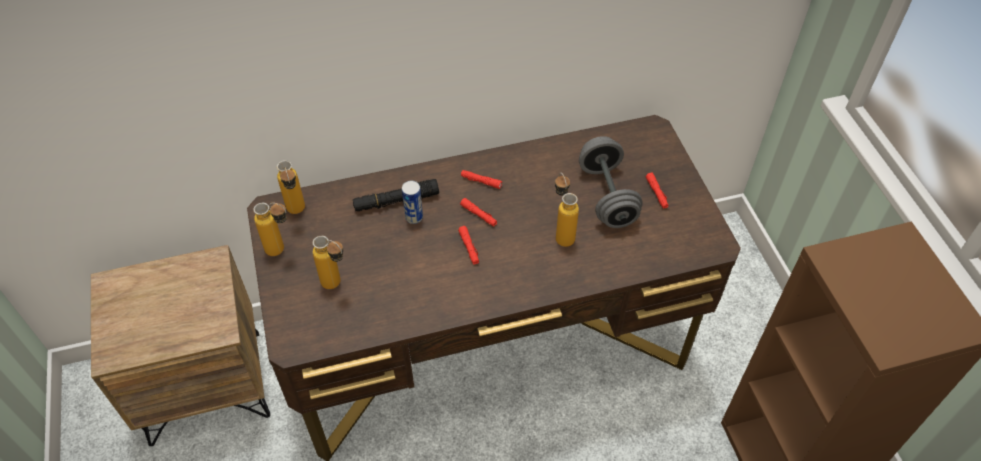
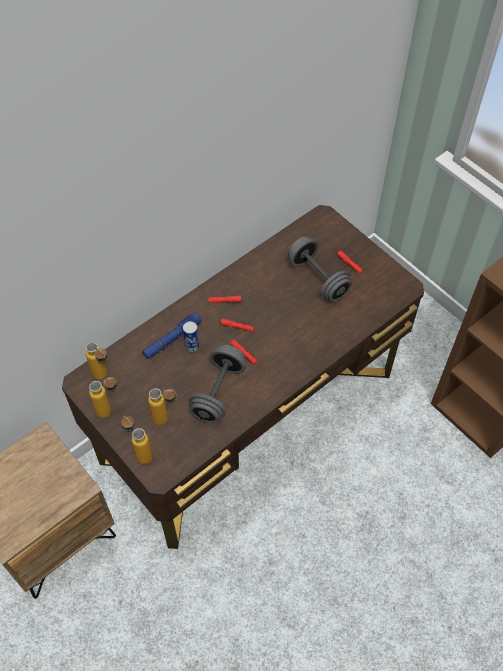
camera: 25 degrees left, 5 degrees up
black flashlight [353,179,439,211] -> blue flashlight [142,312,201,359]
bottle [555,173,579,247] -> bottle moved to [121,416,153,464]
none -> grey dumbbell [189,345,246,423]

